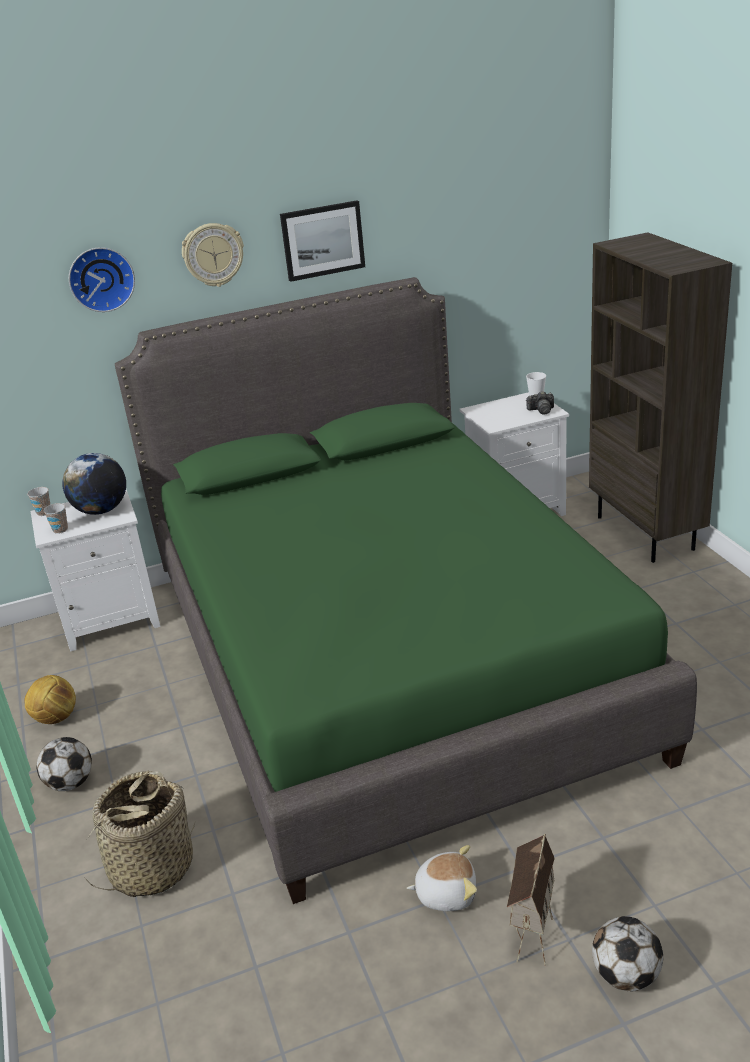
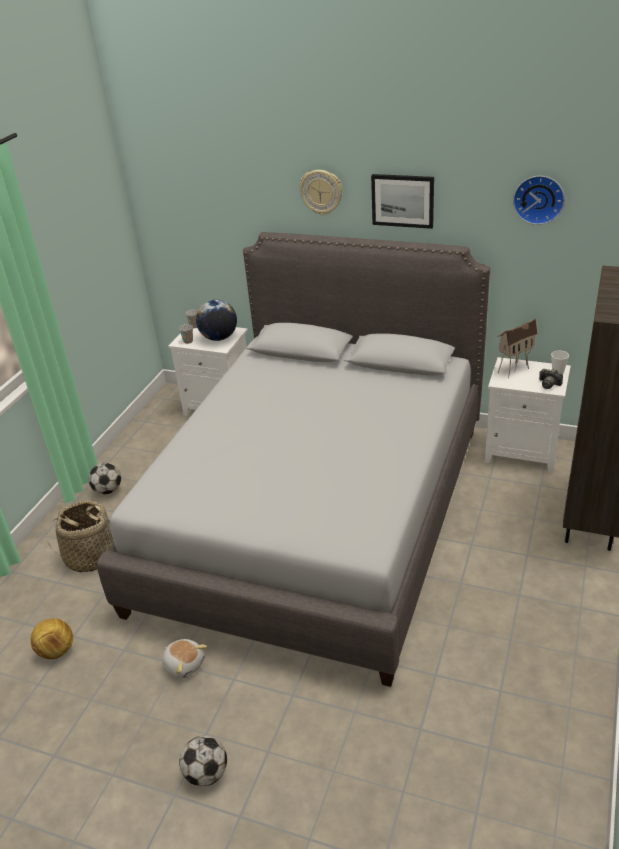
camera: 40 degrees right, 5 degrees up
football [24,675,76,724] -> football moved to [31,618,73,659]
wall clock [69,247,135,312] -> wall clock moved to [513,176,565,225]
green bed [115,277,697,904] -> grey bed [97,232,490,687]
toy house [507,834,555,966] -> toy house moved to [497,318,538,379]

